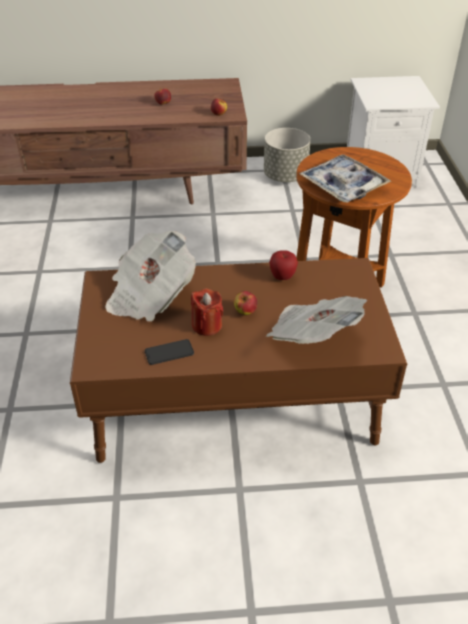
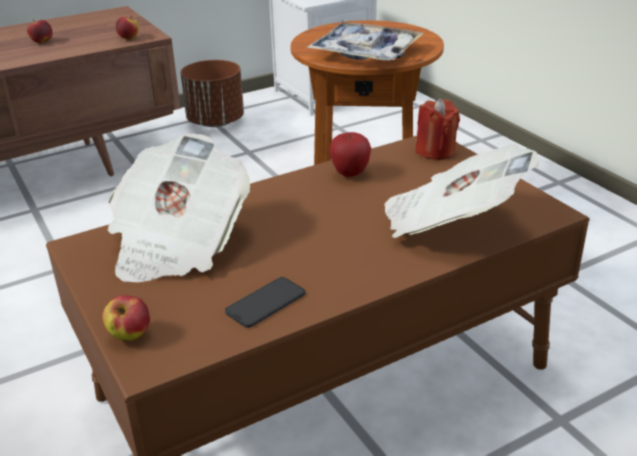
camera: 25 degrees left, 10 degrees down
red candle [191,288,223,336] -> red candle moved to [415,99,460,160]
apple [234,291,257,315] -> apple moved to [102,295,150,341]
grey planter [264,128,311,182] -> brown planter [181,60,244,127]

